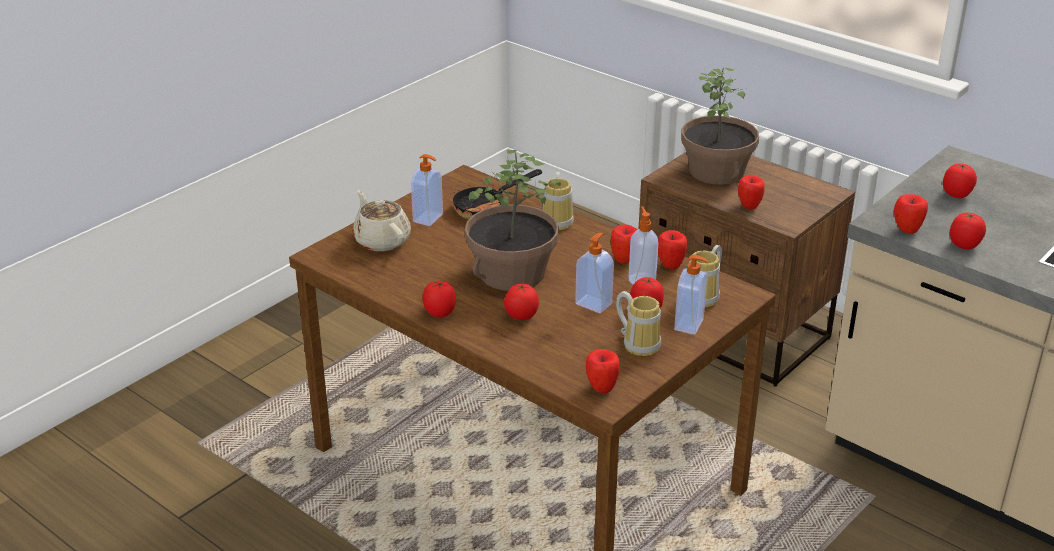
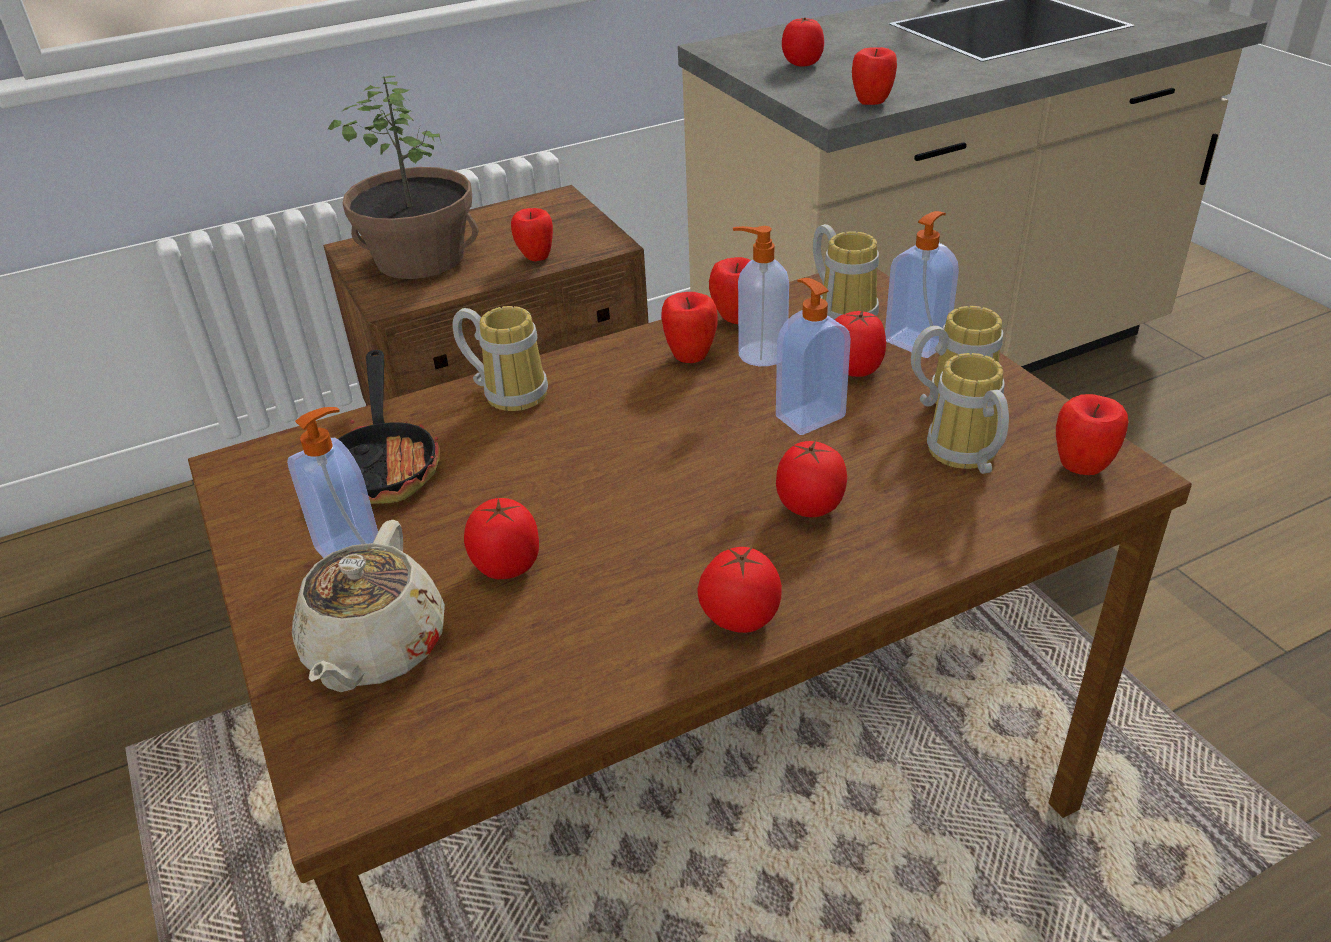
camera: 65 degrees left, 5 degrees up
beige teapot [353,190,411,251] -> beige teapot turned 75 degrees counterclockwise [292,520,445,692]
potted plant [465,150,561,291] -> none
tomato [950,213,986,250] -> tomato moved to [464,498,539,579]
none -> mug [927,353,1009,474]

